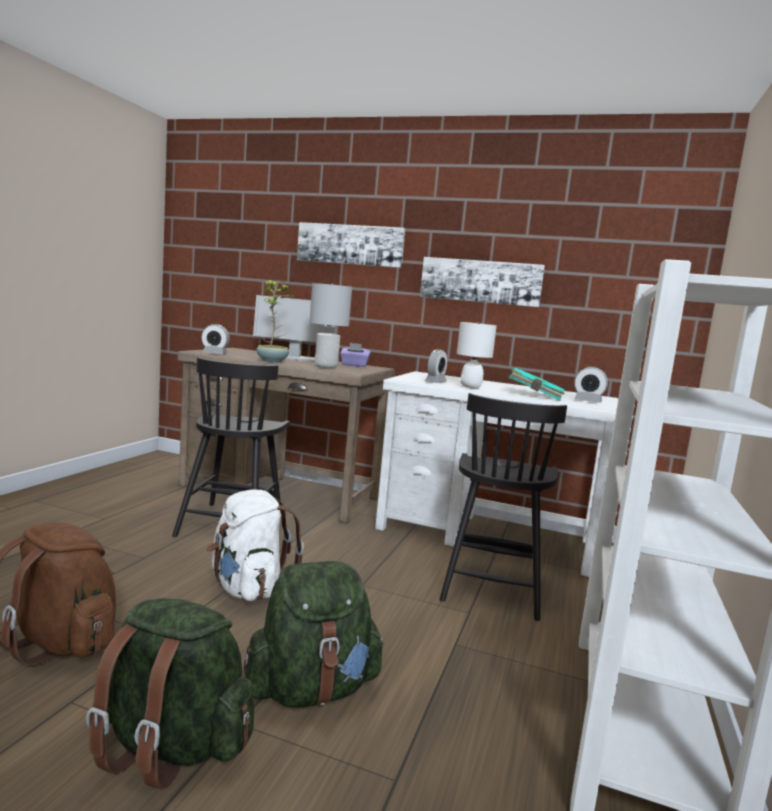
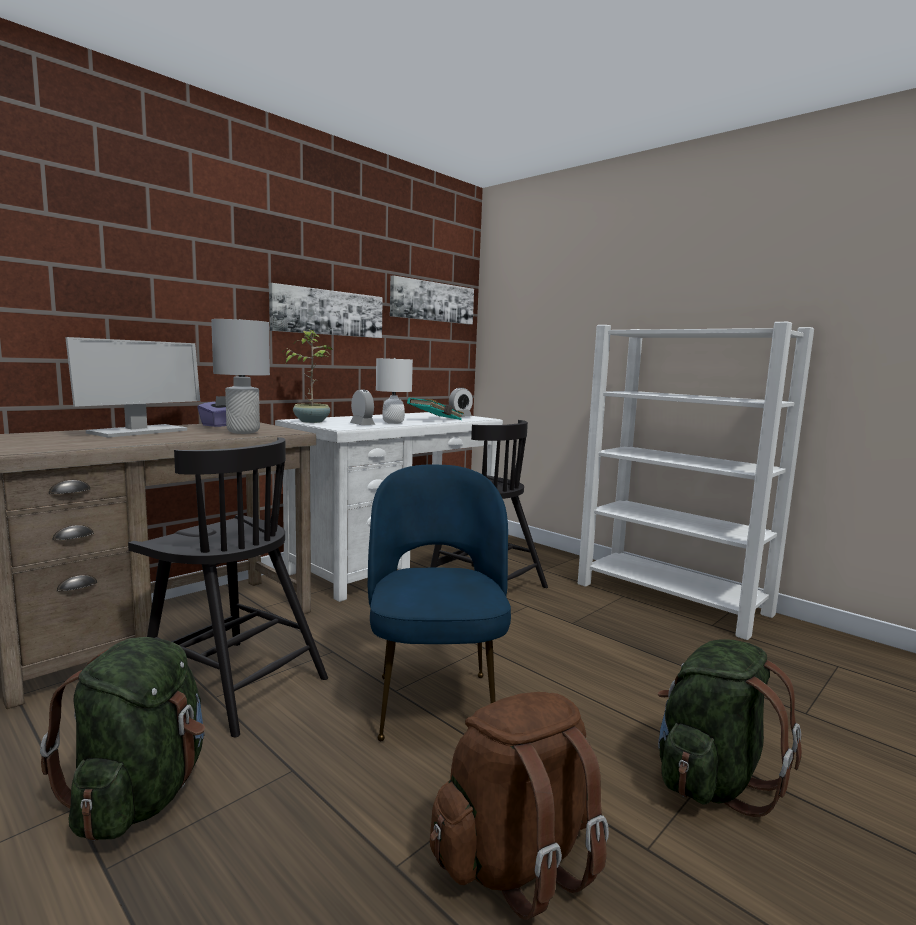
camera: 65 degrees left, 0 degrees up
alarm clock [201,324,230,354] -> none
white backpack [207,490,304,601] -> blue chair [368,465,511,741]
green backpack [244,561,384,708] -> green backpack moved to [40,637,205,841]
potted plant [256,280,295,363] -> potted plant moved to [283,329,332,423]
picture [297,222,405,268] -> picture moved to [390,275,474,324]

